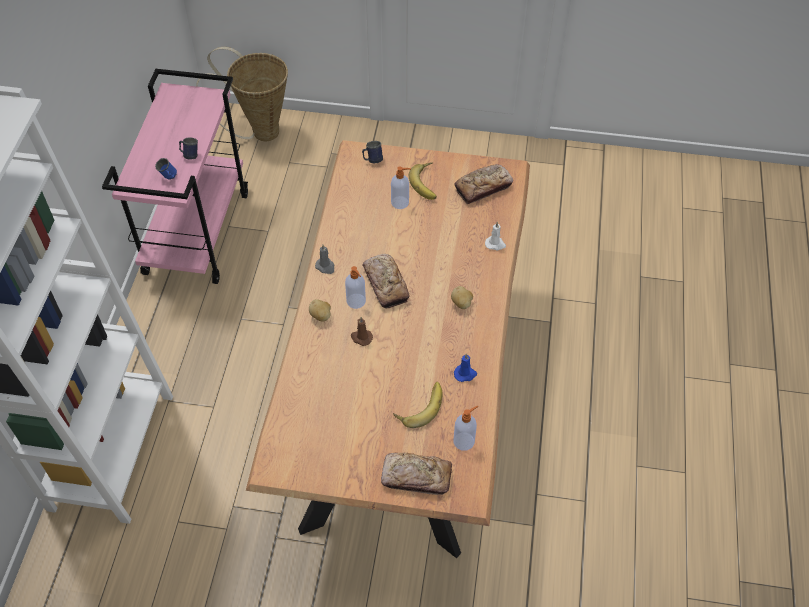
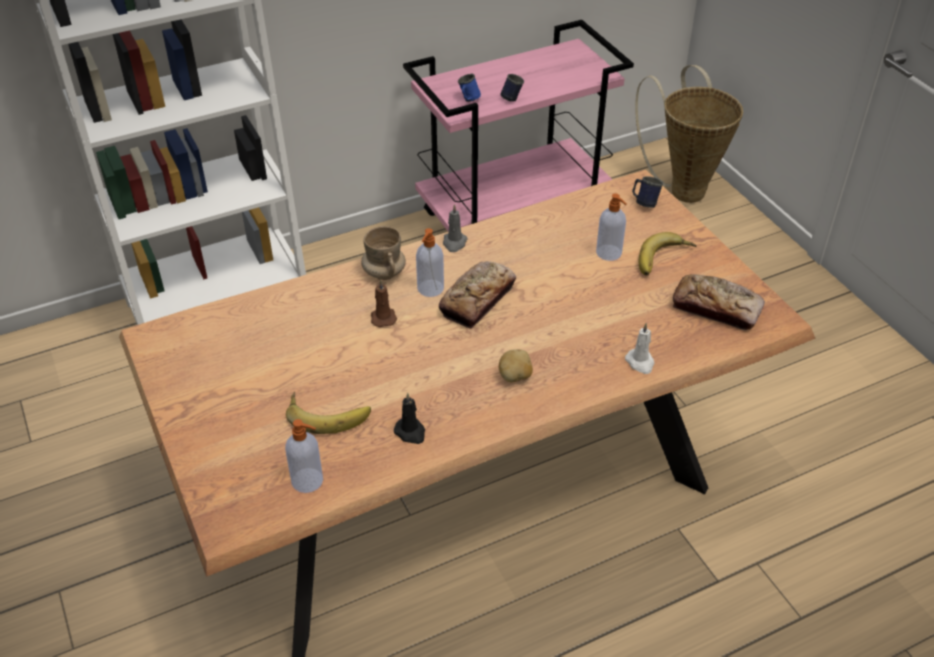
camera: 55 degrees right, 10 degrees down
potato [309,299,331,322] -> beige mug [361,226,406,280]
bread [381,453,452,495] -> none
blue candle [454,353,477,382] -> black candle [394,393,425,444]

